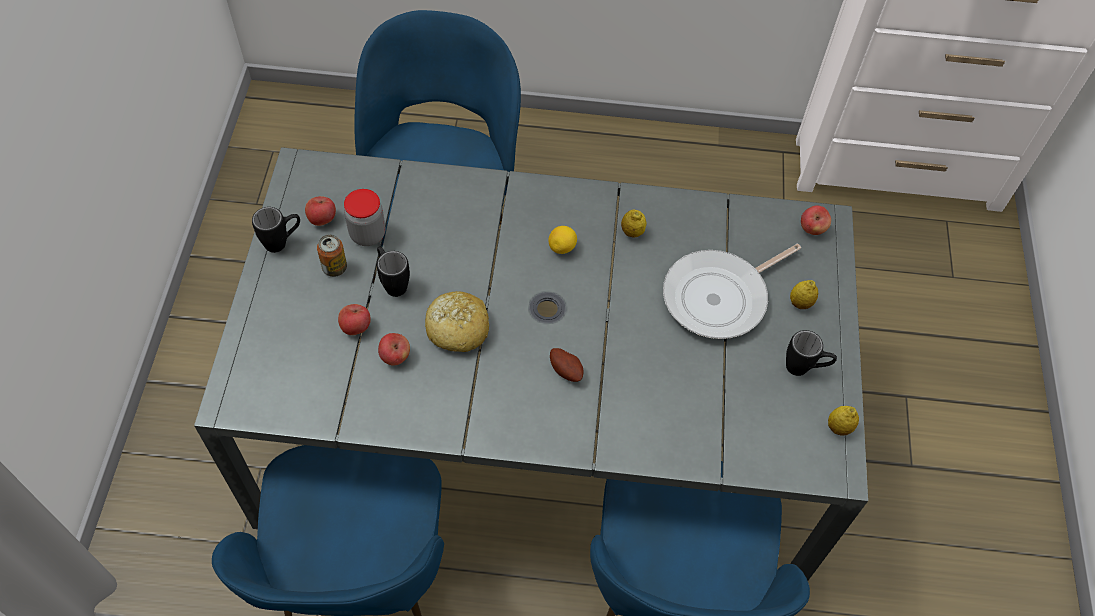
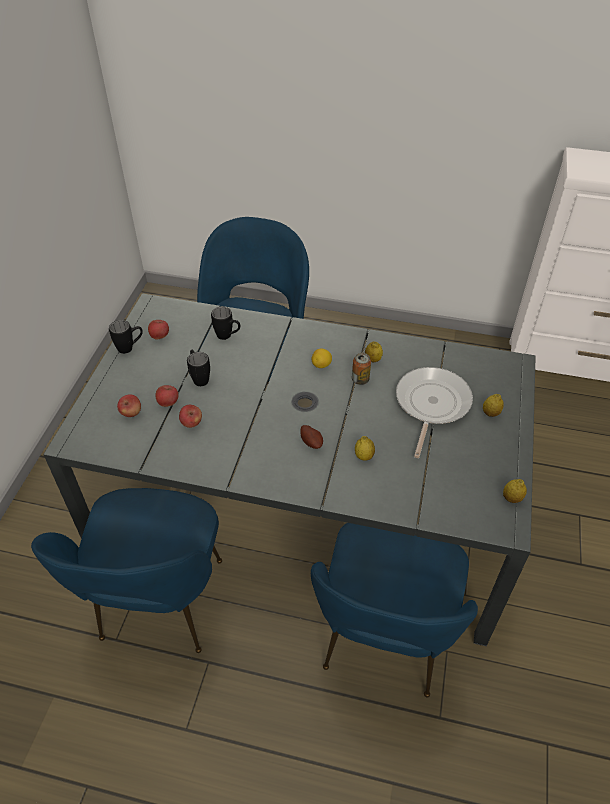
camera: 10 degrees right, 10 degrees down
can [317,235,347,277] -> can moved to [352,353,371,385]
jar [344,189,385,246] -> none
bread [425,291,489,352] -> none
frying pan [663,244,801,339] -> frying pan turned 135 degrees clockwise [396,367,473,458]
black mug [786,330,837,376] -> black mug moved to [211,307,240,340]
apple [801,205,831,235] -> apple moved to [117,394,141,417]
none -> lemon [355,436,375,461]

